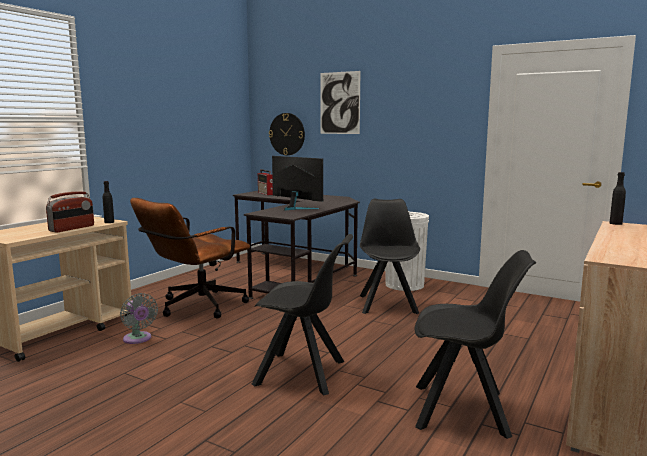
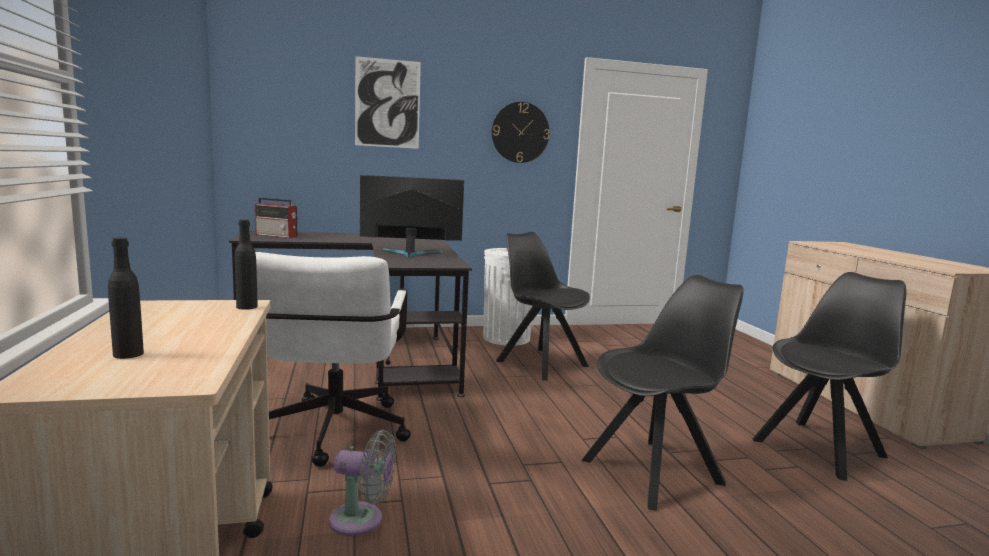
camera: 45 degrees left, 0 degrees up
radio [46,191,94,232] -> none
brown office chair [130,198,250,318] -> white office chair [255,252,411,467]
wall clock [269,113,305,155] -> wall clock moved to [492,102,550,163]
black bottle [609,172,626,225] -> black bottle moved to [108,237,144,359]

